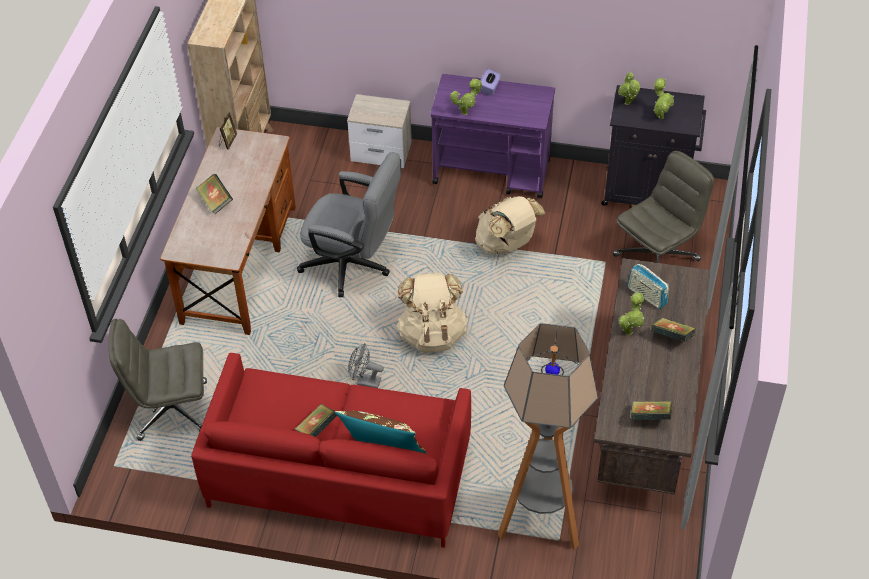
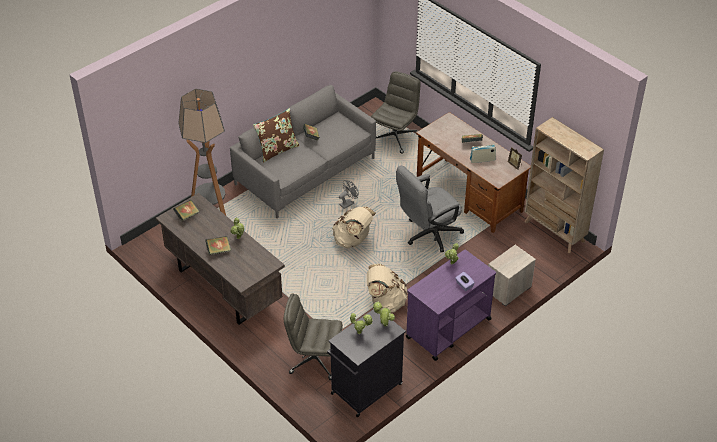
camera: 125 degrees right, 5 degrees down
red sofa [191,353,471,548] -> grey sofa [230,85,376,218]
grey office chair [613,151,714,263] -> grey office chair turned 105 degrees clockwise [284,293,343,380]
radio [627,264,669,309] -> radio moved to [470,143,496,163]

